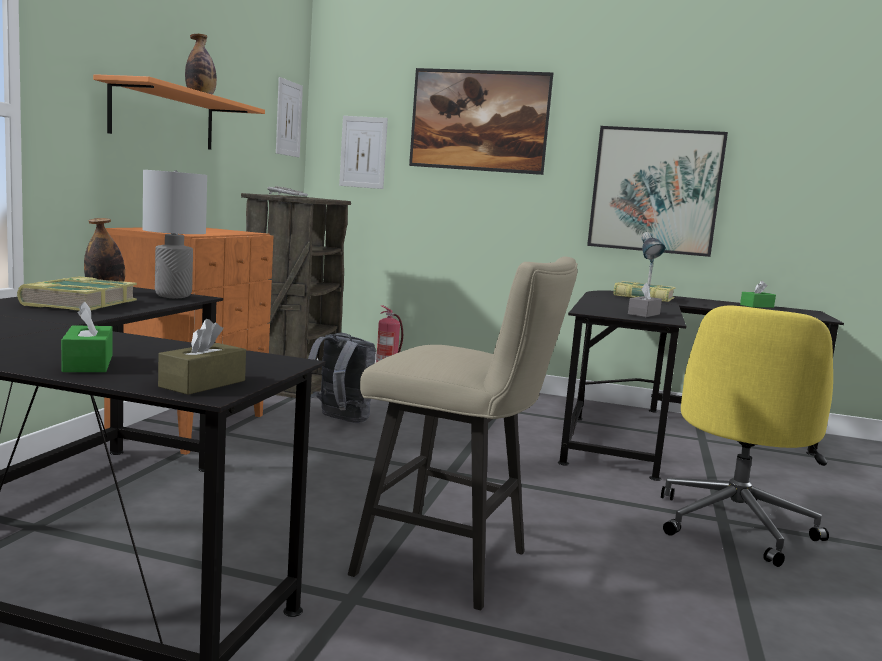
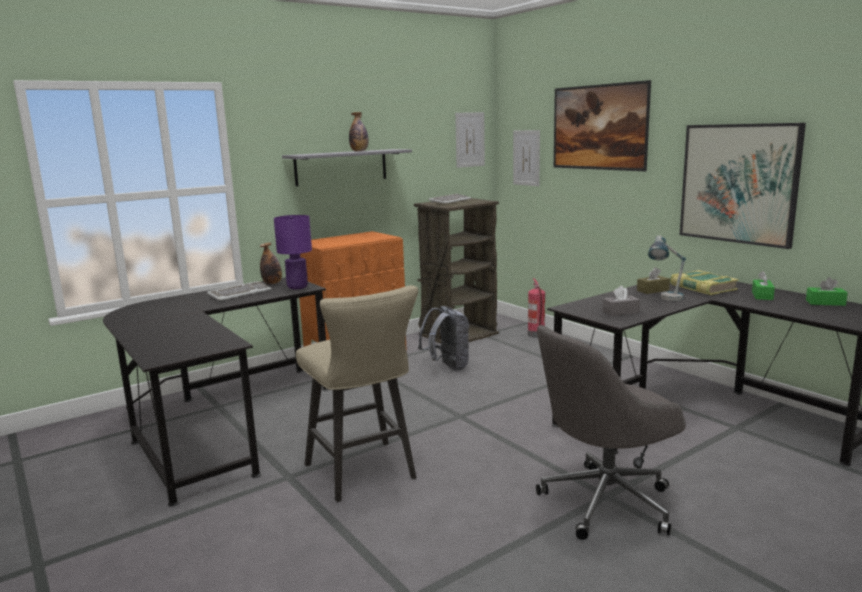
camera: 40 degrees right, 5 degrees up
book [17,276,137,311] -> keyboard [207,281,272,301]
green tissue box [61,301,112,372] -> green tissue box moved to [752,271,775,300]
orange shelf [93,74,265,150] -> grey shelf [282,149,412,186]
grey table lamp [143,170,207,298] -> purple table lamp [274,215,312,289]
brown tissue box [158,319,246,395] -> brown tissue box moved to [637,267,670,294]
yellow office chair [661,306,833,567] -> grey office chair [536,325,686,540]

